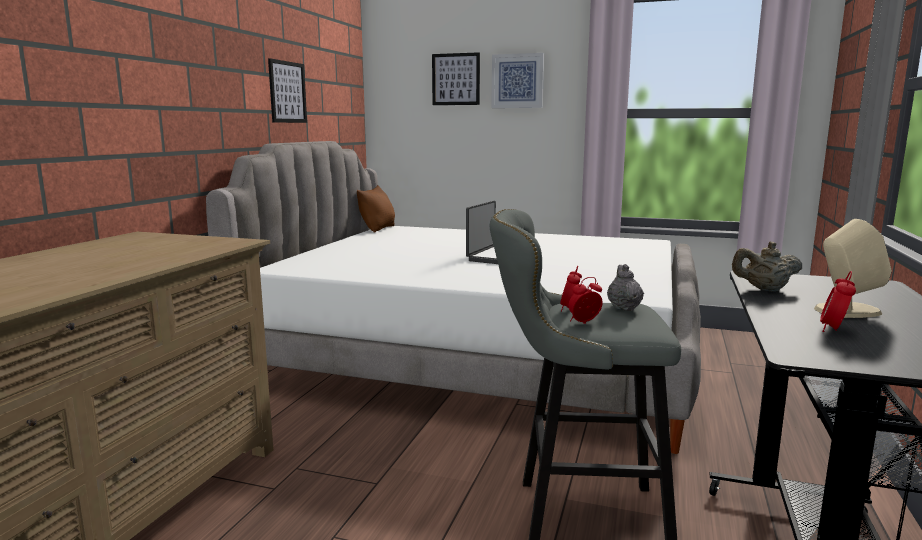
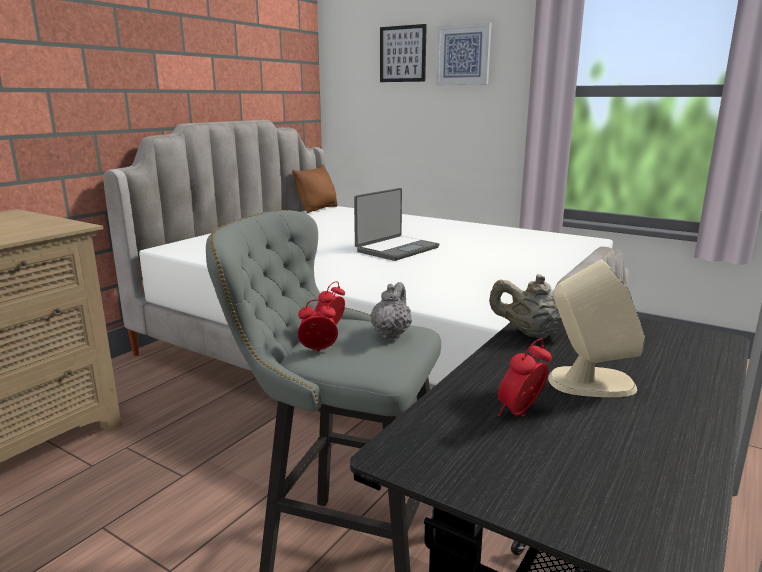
camera: 15 degrees right, 5 degrees up
picture [268,58,307,123] -> none

